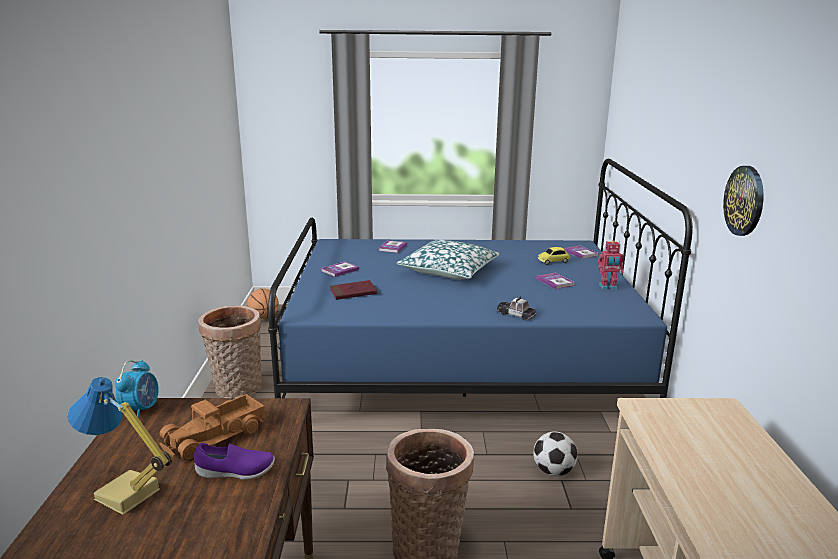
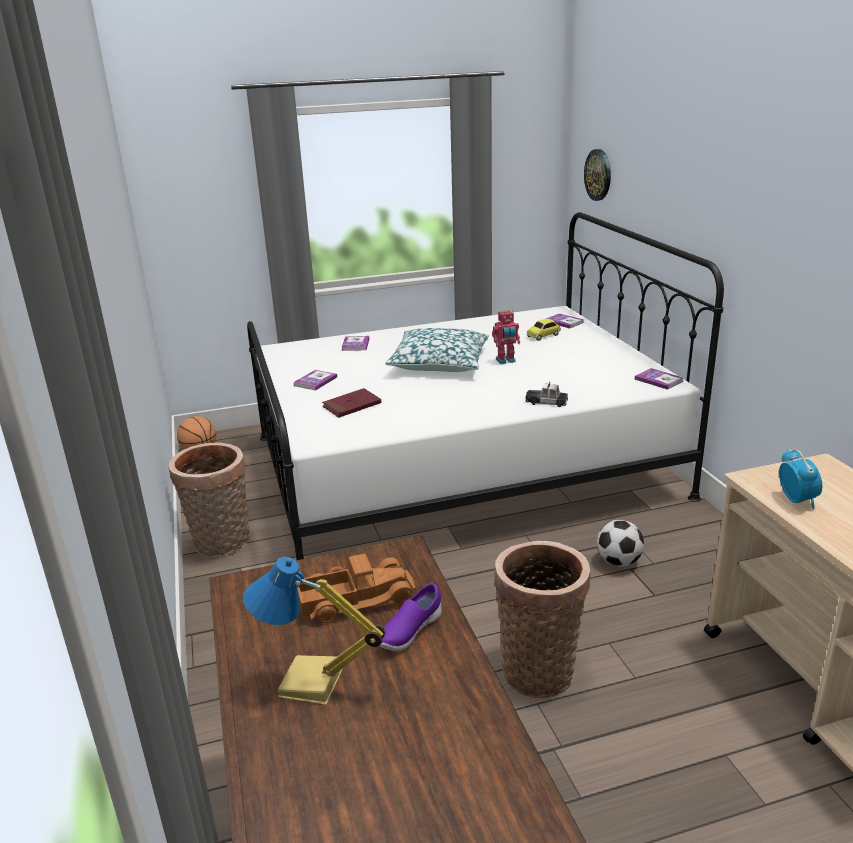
camera: 15 degrees left, 5 degrees up
alarm clock [115,360,159,418] -> alarm clock moved to [779,449,822,509]
toy truck [159,394,265,460] -> toy truck turned 135 degrees counterclockwise [297,554,415,623]
purple shoe [194,443,275,480] -> purple shoe turned 150 degrees clockwise [380,583,442,651]
blue bed [268,159,693,398] -> white bed [247,212,724,560]
book [536,273,575,289] -> book moved to [635,368,684,390]
toy robot [598,240,624,290] -> toy robot moved to [492,310,520,364]
wall clock [723,166,764,236] -> wall clock moved to [584,149,611,201]

